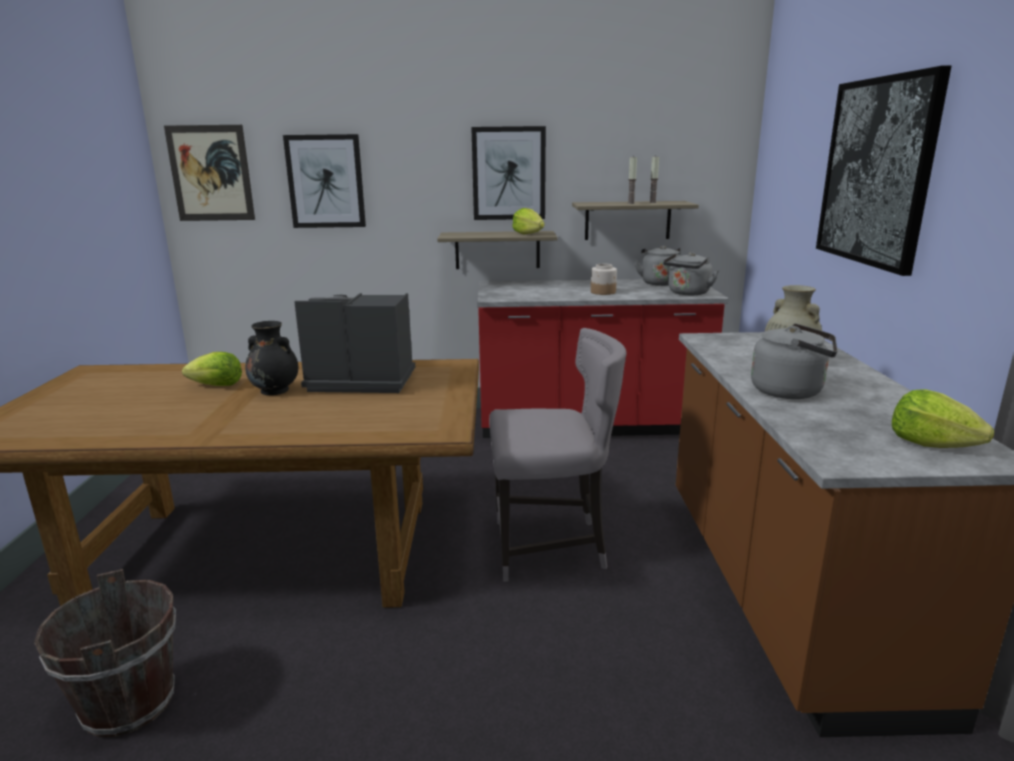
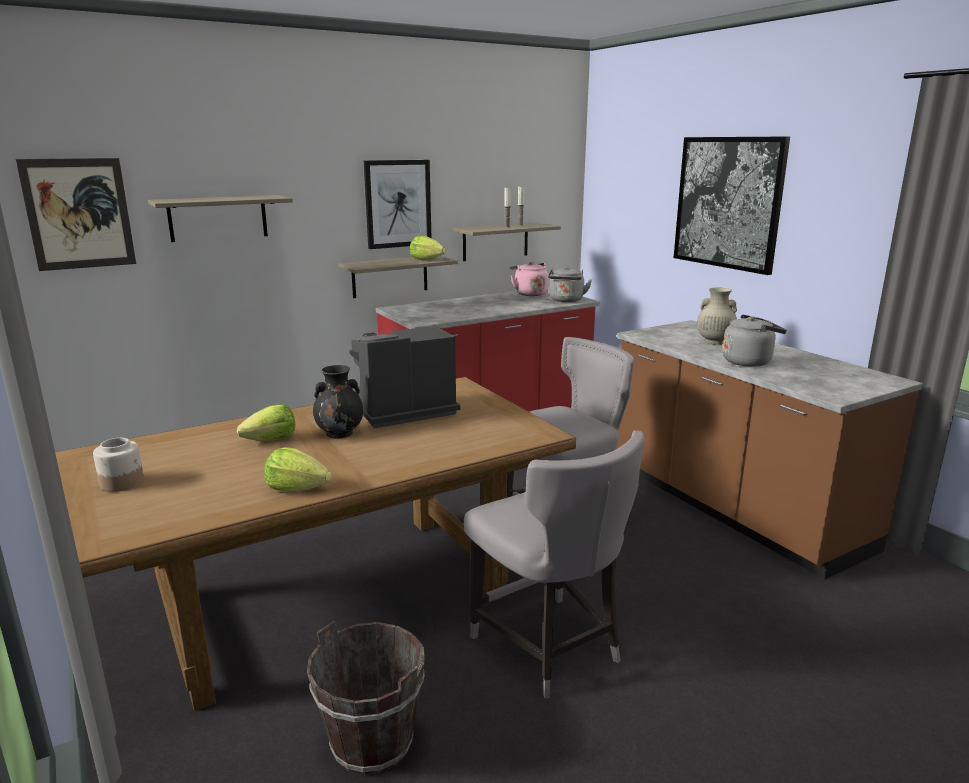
camera: 30 degrees left, 0 degrees up
picture [283,134,366,228] -> shelf [148,195,293,242]
jar [591,264,617,295] -> jar moved to [93,438,144,492]
grey kettle [634,246,681,286] -> pink kettle [510,262,548,296]
lettuce [892,389,994,448] -> lettuce moved to [264,447,331,492]
none -> grey chair [464,430,645,699]

